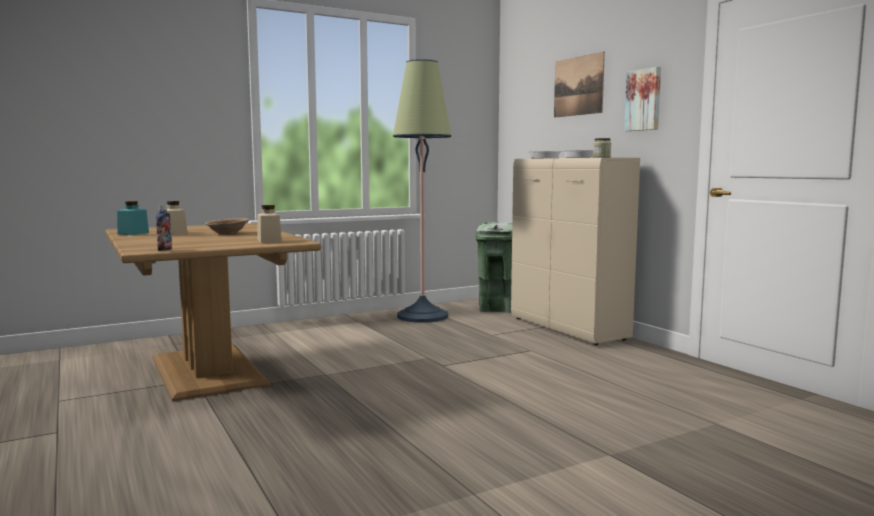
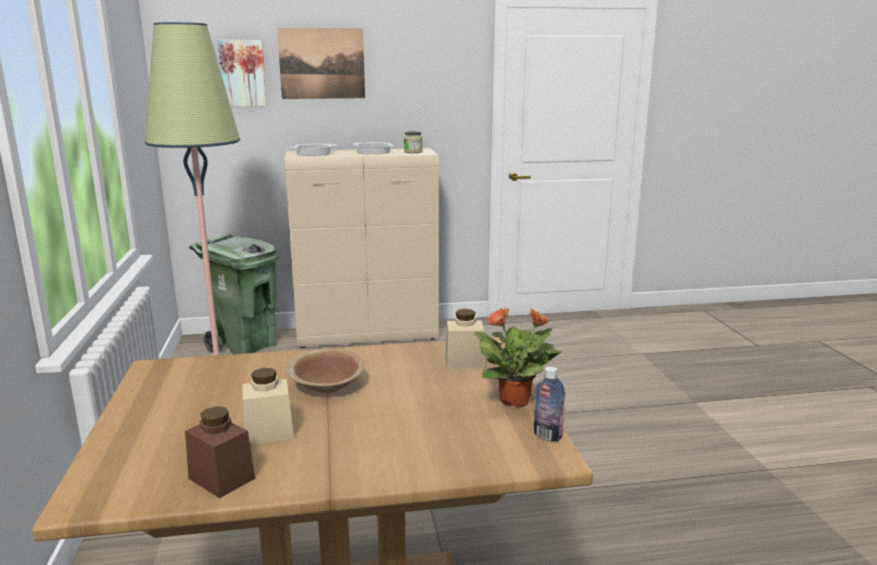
camera: 70 degrees left, 10 degrees up
turquoise jar [117,201,149,235] -> brown jar [185,406,255,498]
picture [624,67,661,131] -> picture moved to [218,40,267,106]
none -> potted plant [474,307,562,407]

